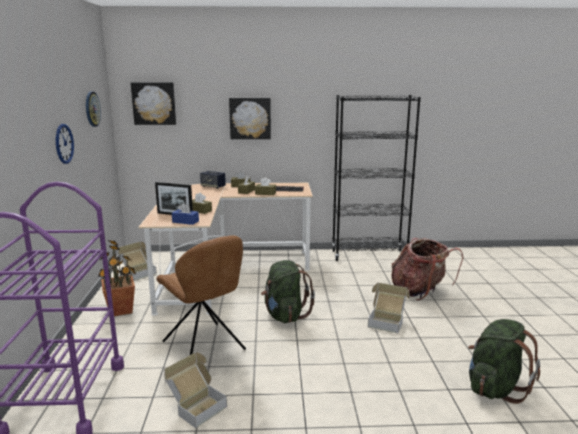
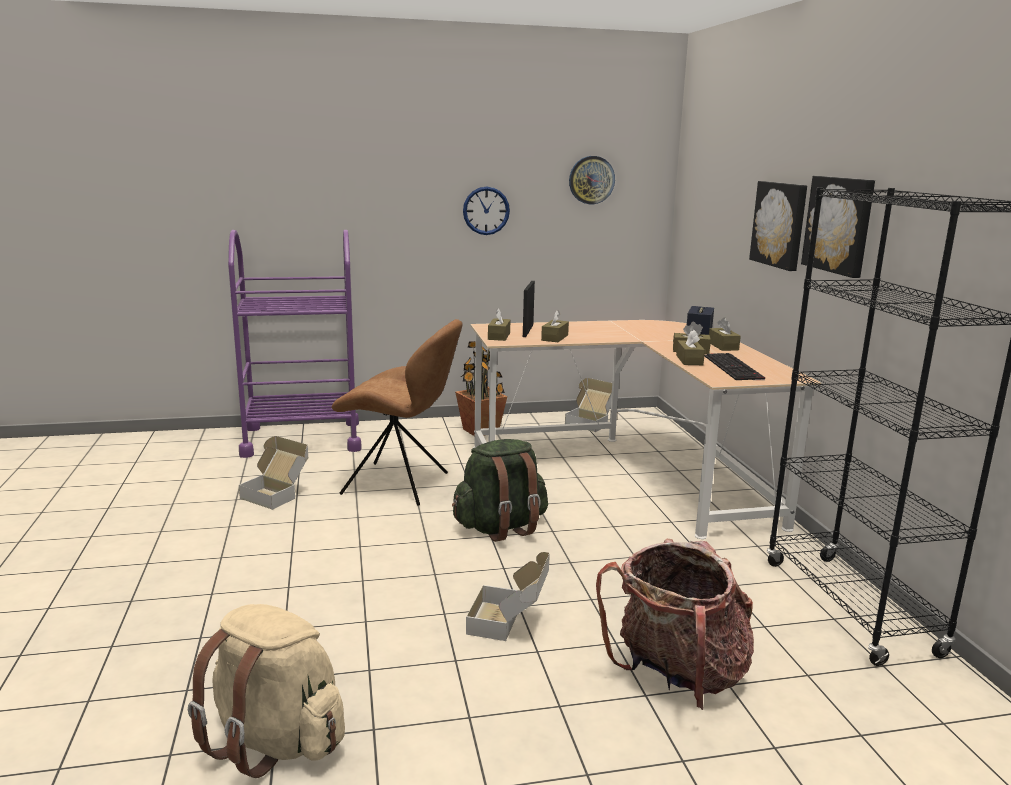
camera: 80 degrees right, 0 degrees up
picture [131,82,176,125] -> picture moved to [801,176,875,278]
brown chair [156,235,246,355] -> brown chair turned 120 degrees counterclockwise [331,319,463,506]
blue tissue box [172,203,199,225] -> brown tissue box [488,308,510,341]
green backpack [468,319,540,404] -> beige backpack [188,604,345,778]

